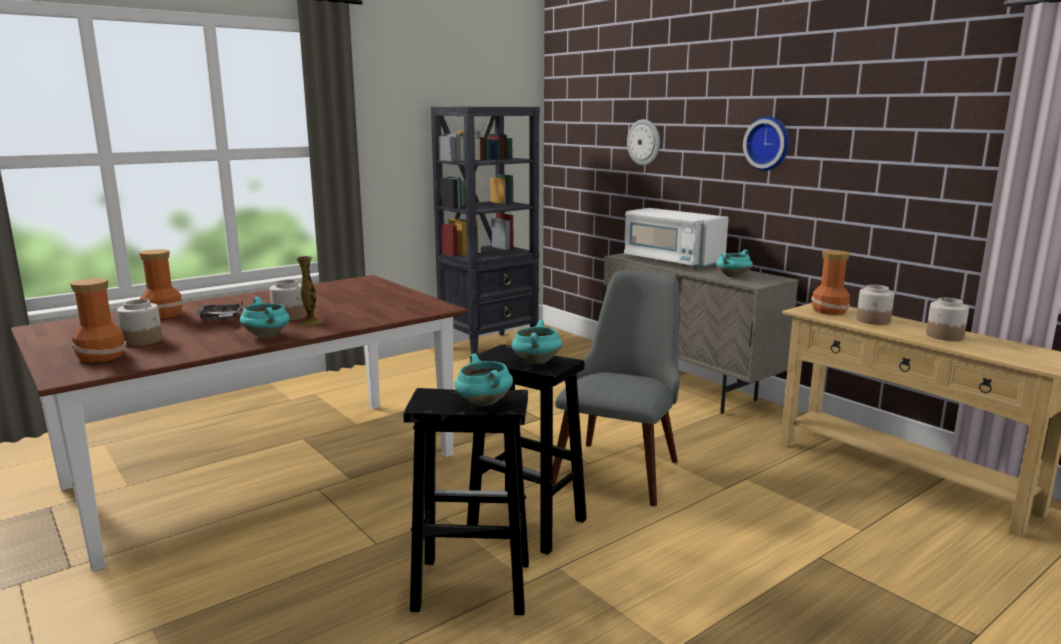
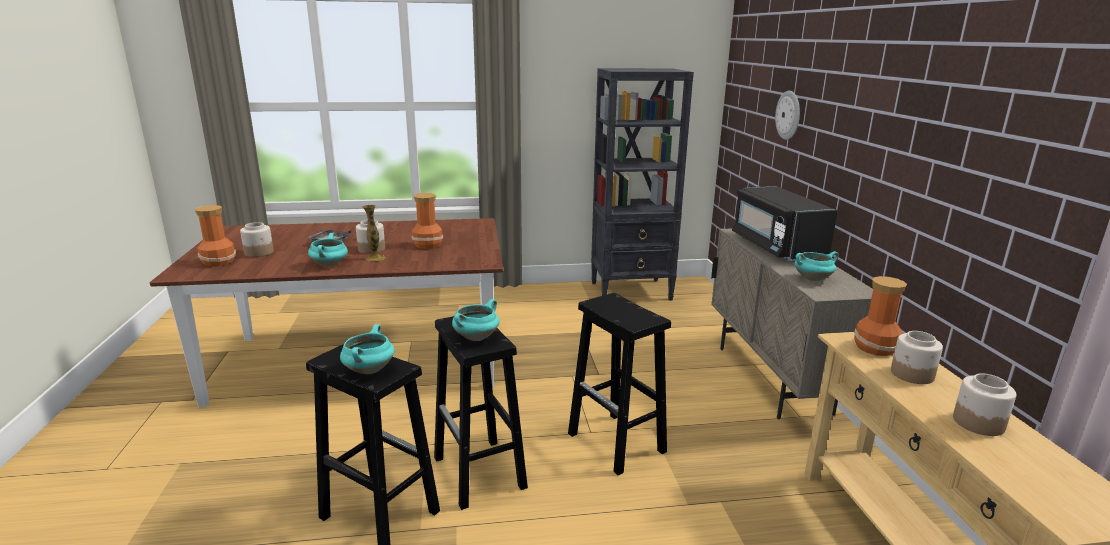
camera: 30 degrees right, 5 degrees up
vase [139,249,183,319] -> vase moved to [412,193,443,249]
grey chair [553,271,680,506] -> black stool [568,293,671,475]
white microwave [624,208,729,269] -> black microwave [732,186,838,261]
wall clock [743,116,789,171] -> none

